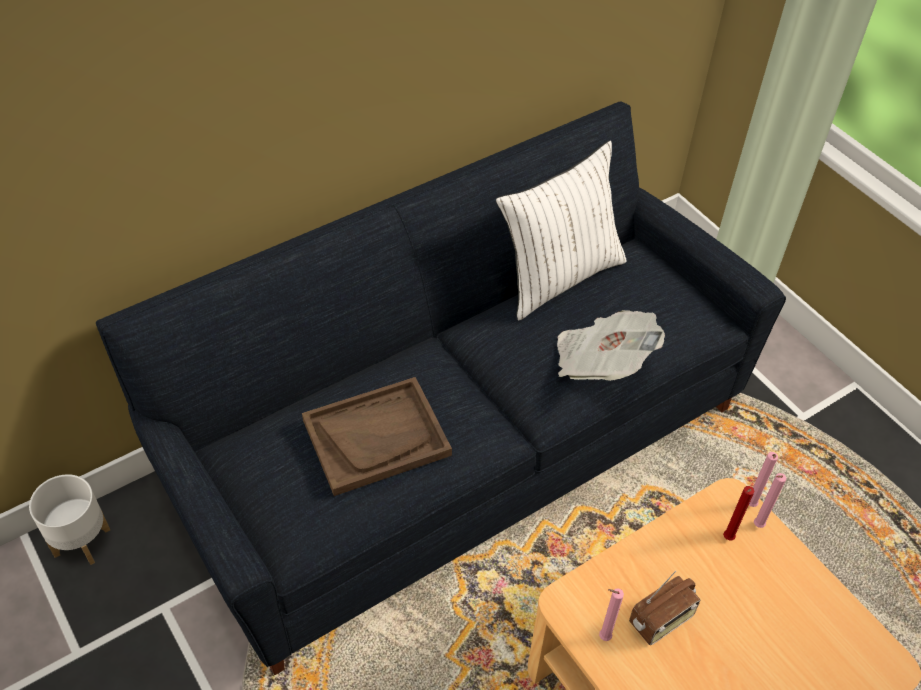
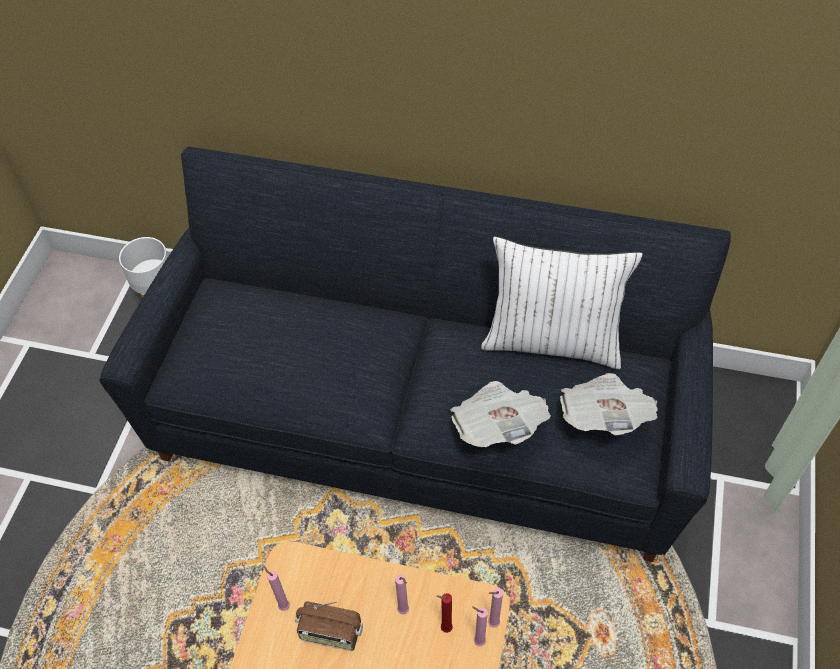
camera: 50 degrees right, 5 degrees up
brown tray [302,377,452,496] -> none
none -> pink candle [395,574,409,615]
none -> newspaper [560,373,658,435]

